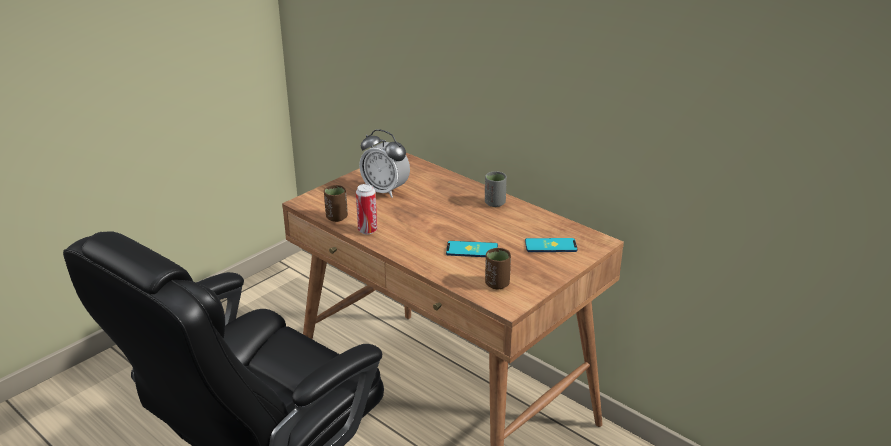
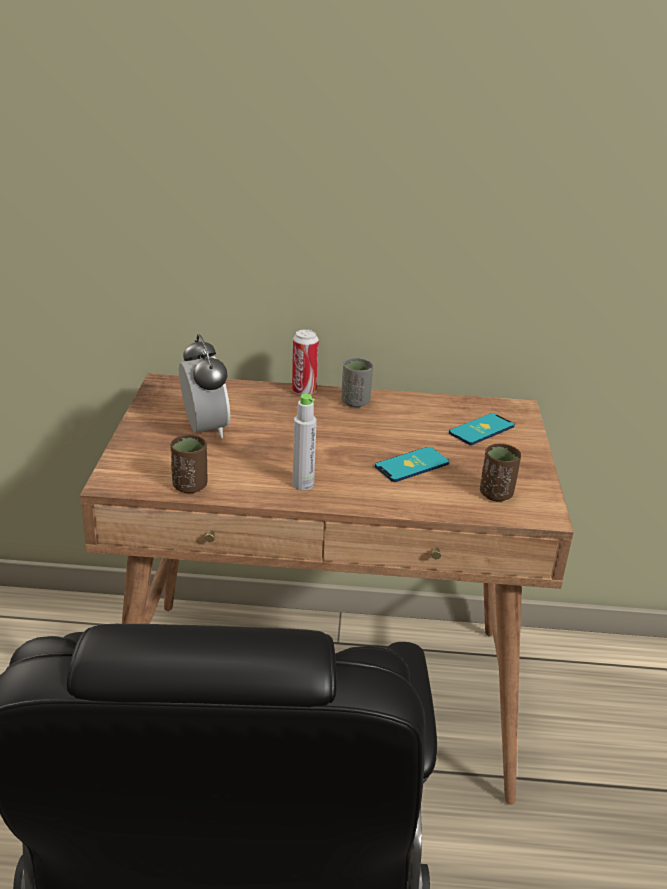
camera: 40 degrees left, 0 degrees up
can [356,184,377,234] -> can moved to [292,329,319,395]
alarm clock [359,129,410,198] -> alarm clock turned 105 degrees counterclockwise [179,334,230,438]
none -> grey bottle [292,394,317,490]

